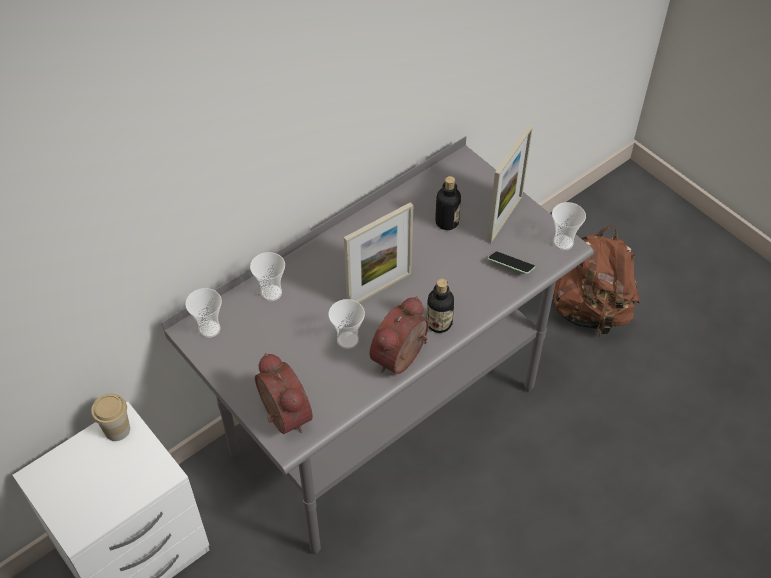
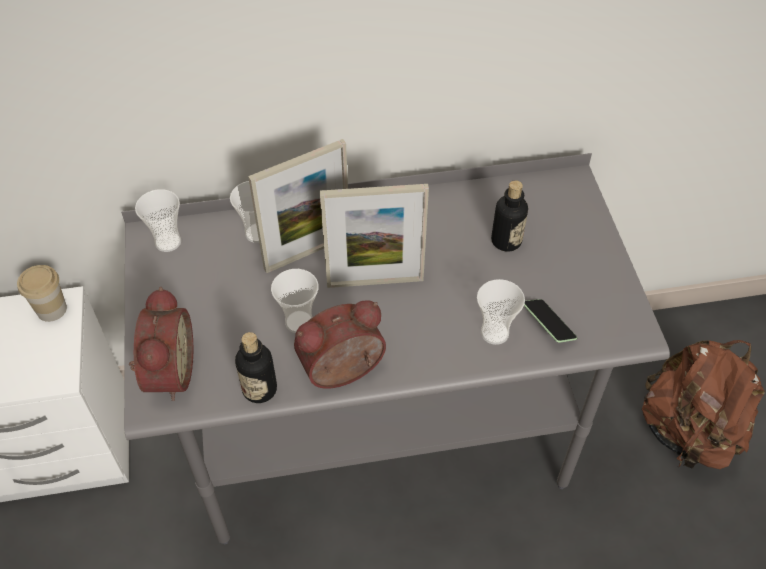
camera: 30 degrees right, 0 degrees up
bottle [427,279,454,333] -> bottle moved to [235,332,277,403]
picture frame [487,125,533,244] -> picture frame moved to [248,139,348,273]
cup [552,202,586,250] -> cup moved to [477,279,525,345]

